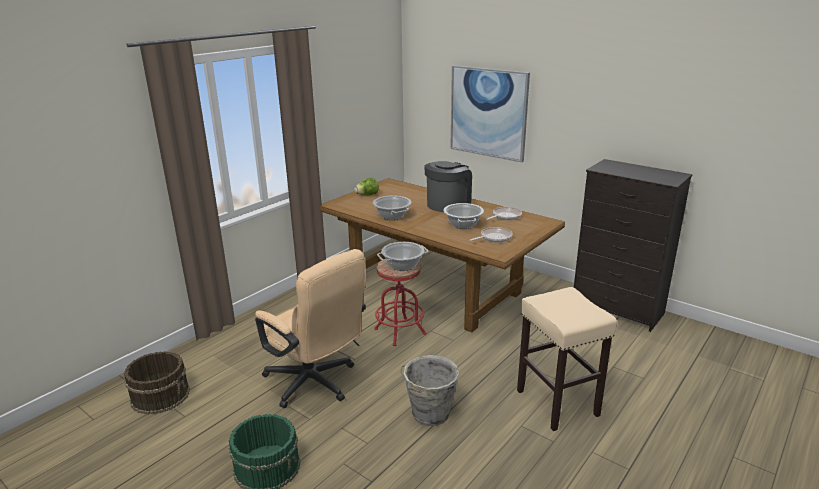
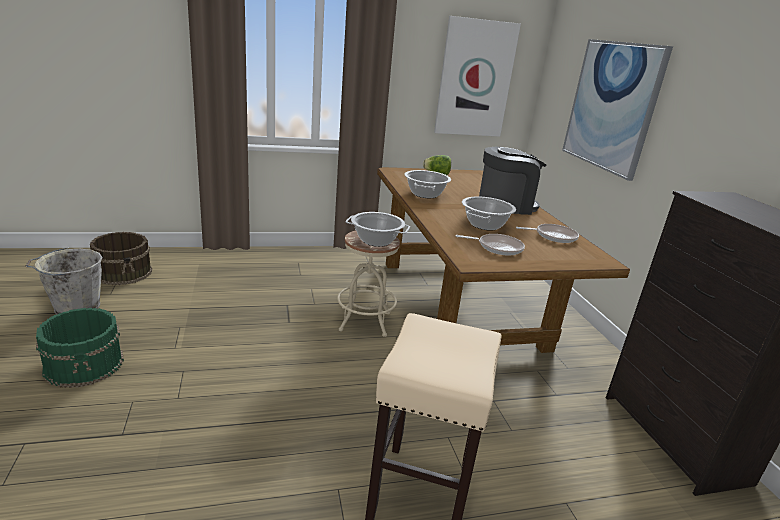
camera: 35 degrees right, 0 degrees up
beige office chair [255,249,366,408] -> none
red stool [374,259,426,346] -> beige stool [337,230,400,337]
grey bucket [401,355,459,426] -> grey bucket moved to [25,248,103,315]
none -> picture [434,16,521,137]

